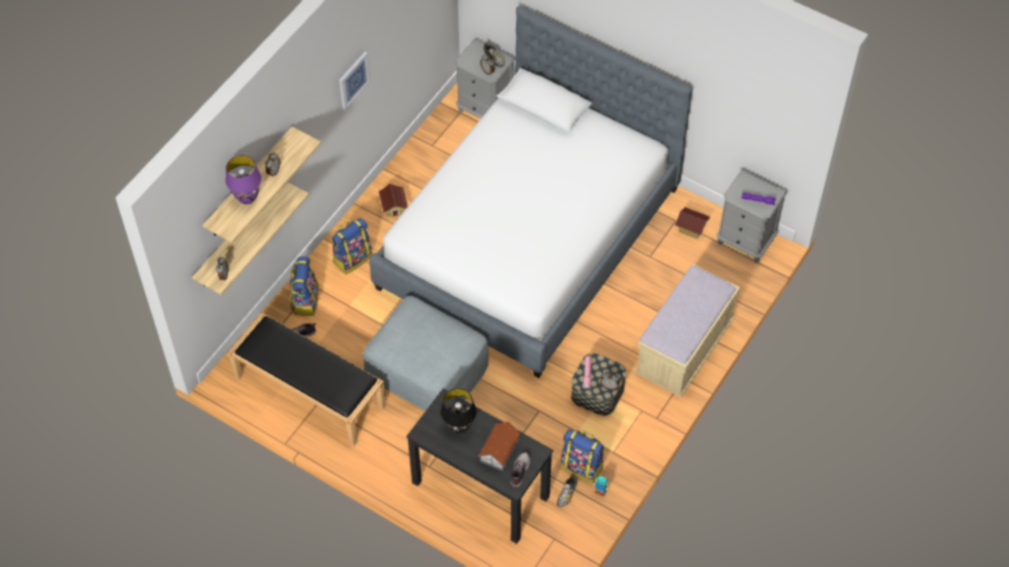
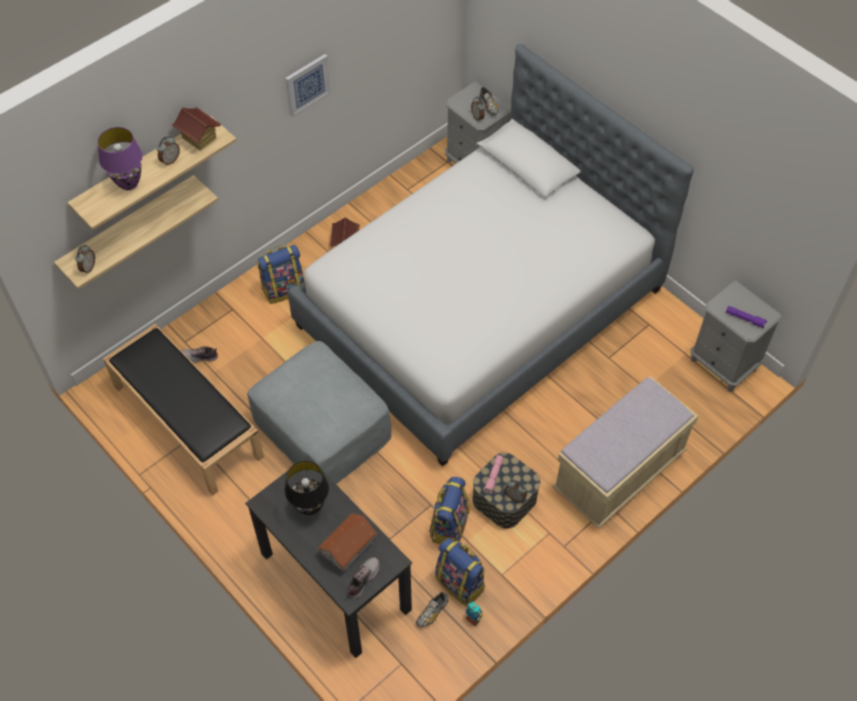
camera: 15 degrees right, 0 degrees up
backpack [290,256,319,316] -> backpack moved to [430,477,470,544]
toy house [675,207,710,239] -> toy house moved to [172,107,221,151]

